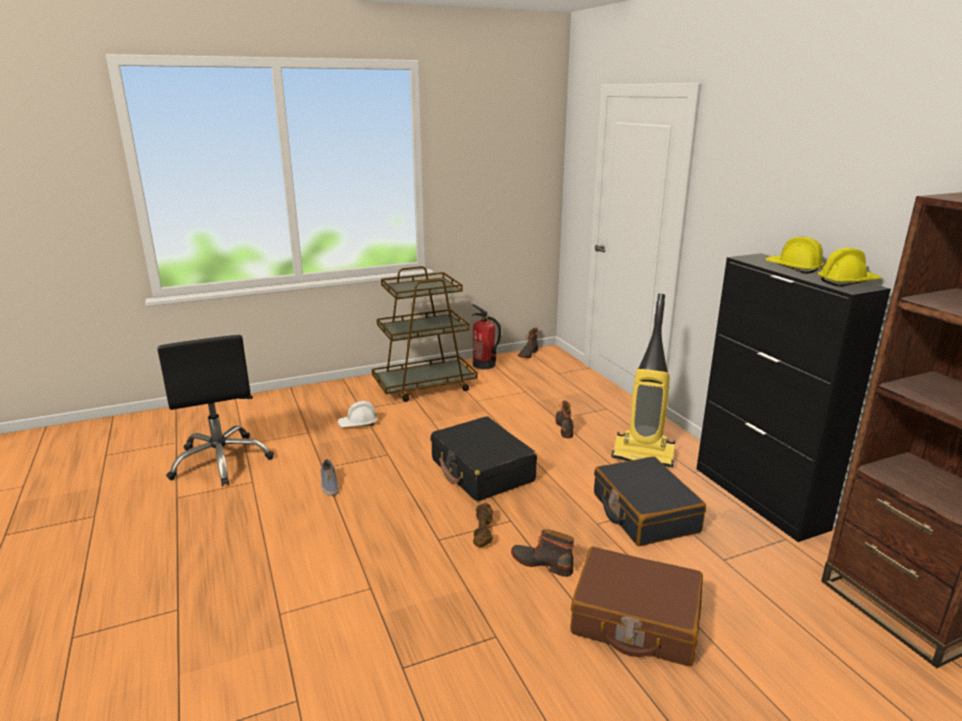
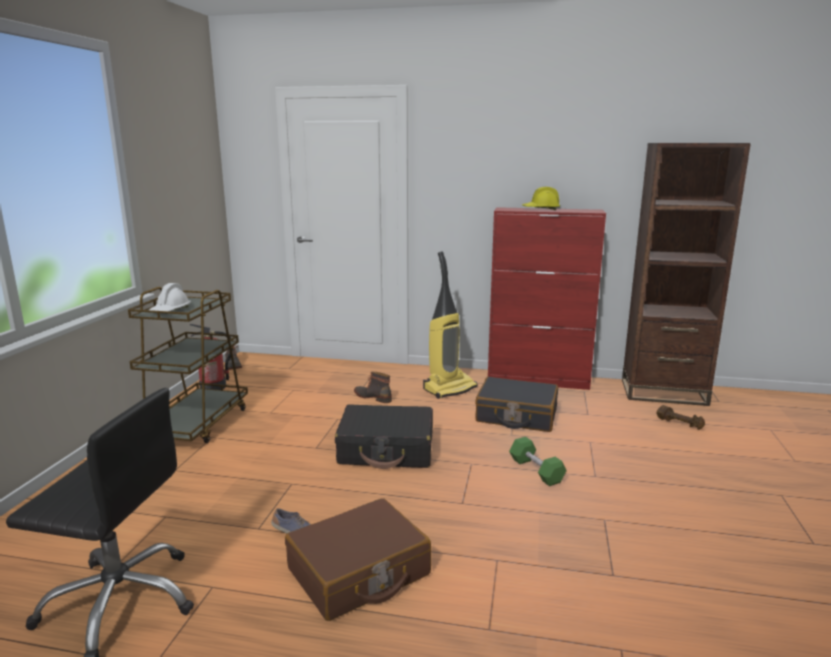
camera: 55 degrees left, 5 degrees down
white hard hat [338,401,377,427] -> white hard hat moved to [149,283,191,311]
brown dumbbell [473,503,493,547] -> brown dumbbell moved to [657,405,705,430]
boot [511,529,574,577] -> green dumbbell [509,437,567,486]
brown suitcase [571,547,703,666] -> brown suitcase moved to [285,498,431,621]
black cabinet [697,253,891,542] -> red cabinet [488,207,606,390]
yellow hard hat [817,247,882,287] -> none

